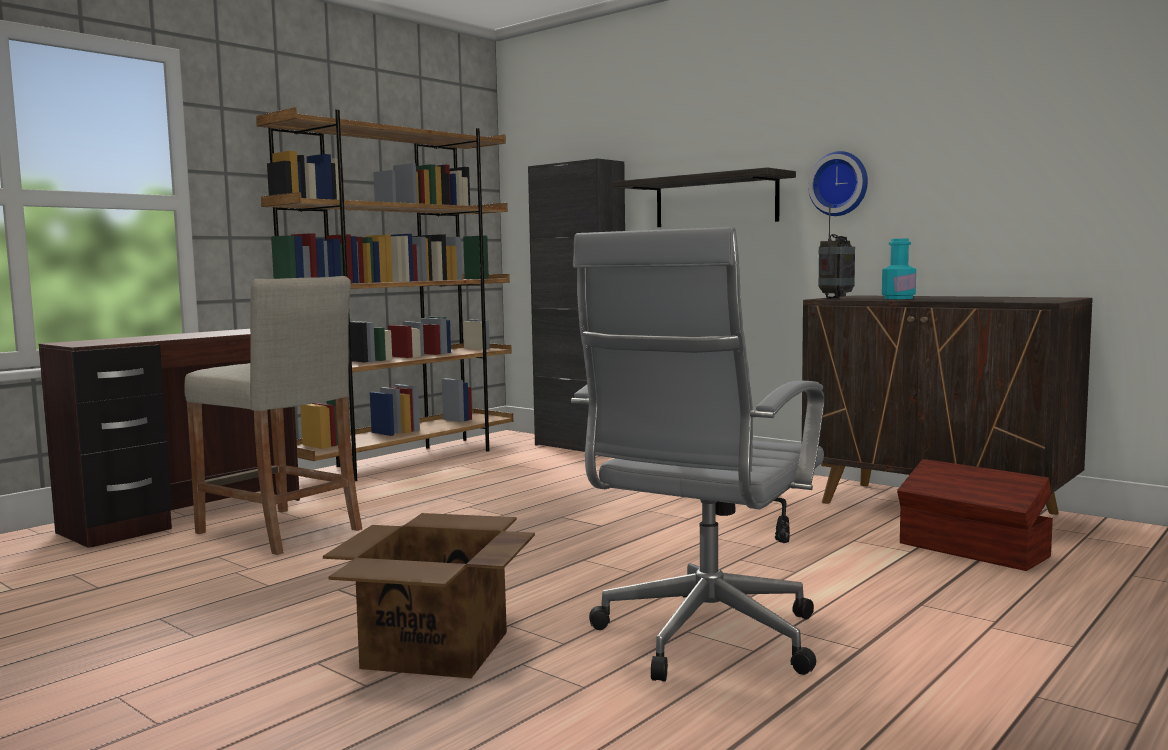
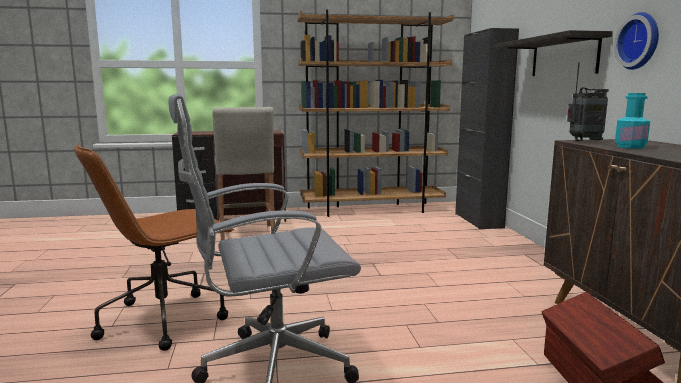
camera: 40 degrees right, 5 degrees up
cardboard box [323,513,535,678] -> brown office chair [74,144,235,351]

